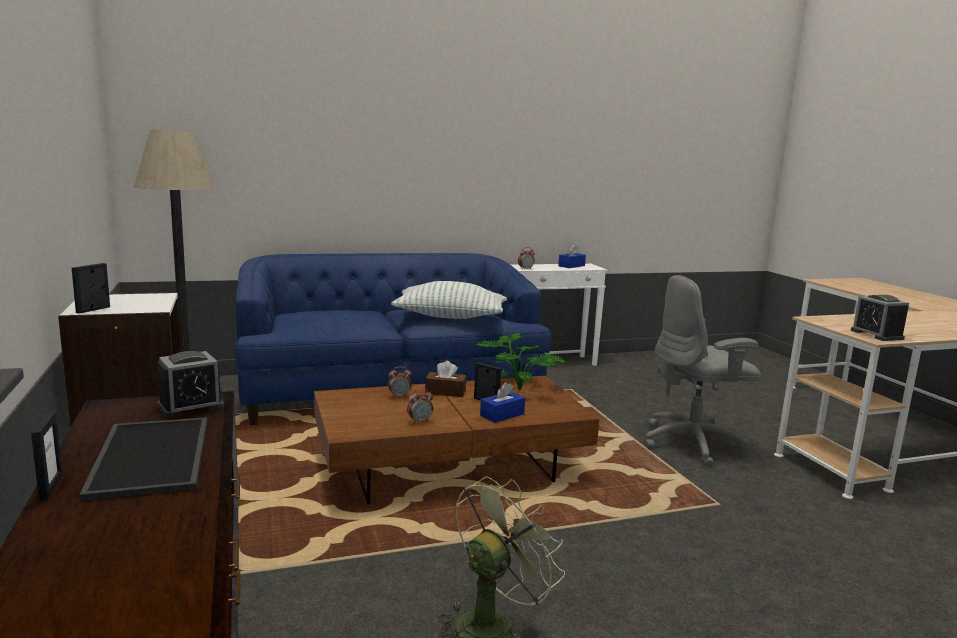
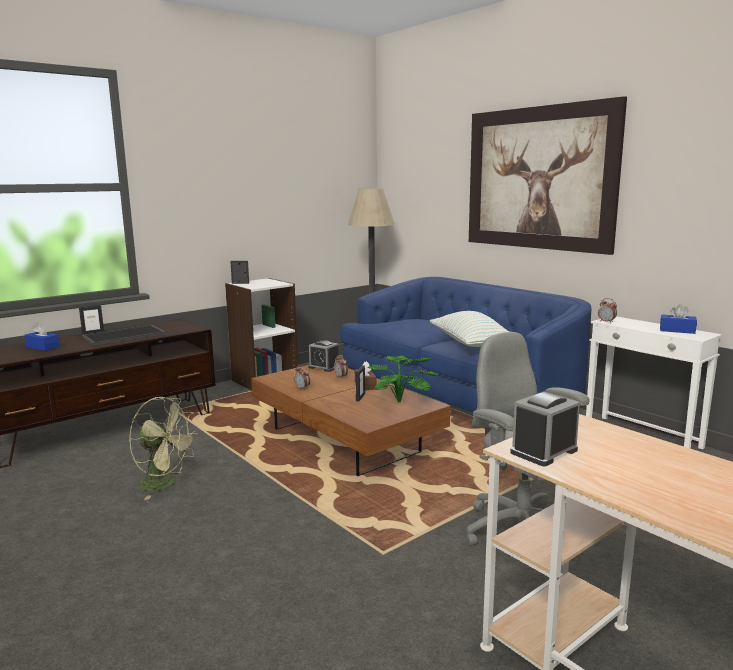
camera: 70 degrees right, 0 degrees up
alarm clock [157,351,224,418] -> alarm clock moved to [308,340,338,372]
blue tissue box [480,382,525,423] -> blue tissue box moved to [24,322,60,351]
none -> picture [469,96,627,255]

